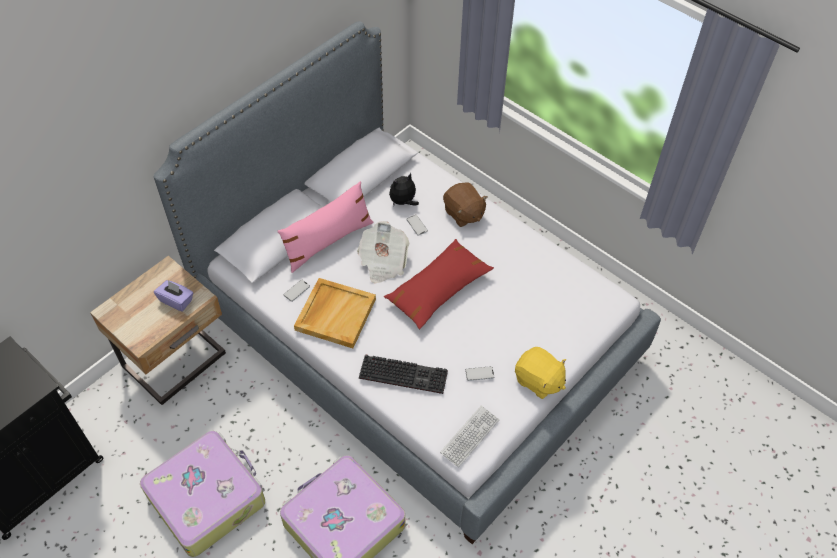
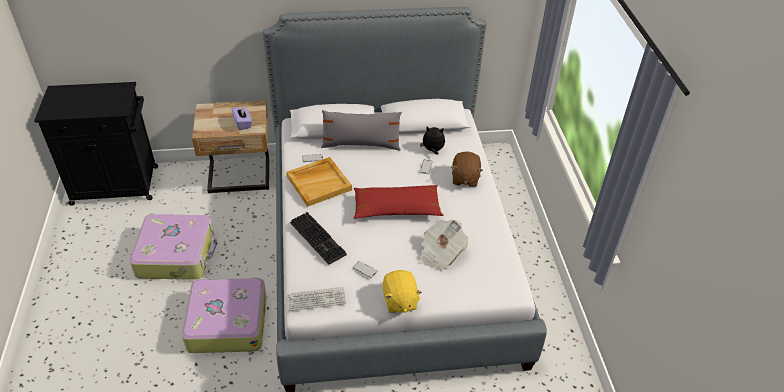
camera: 40 degrees right, 10 degrees down
pink pillow [277,181,374,273] -> grey pillow [321,110,402,150]
newspaper [357,221,409,283] -> newspaper moved to [419,220,468,270]

